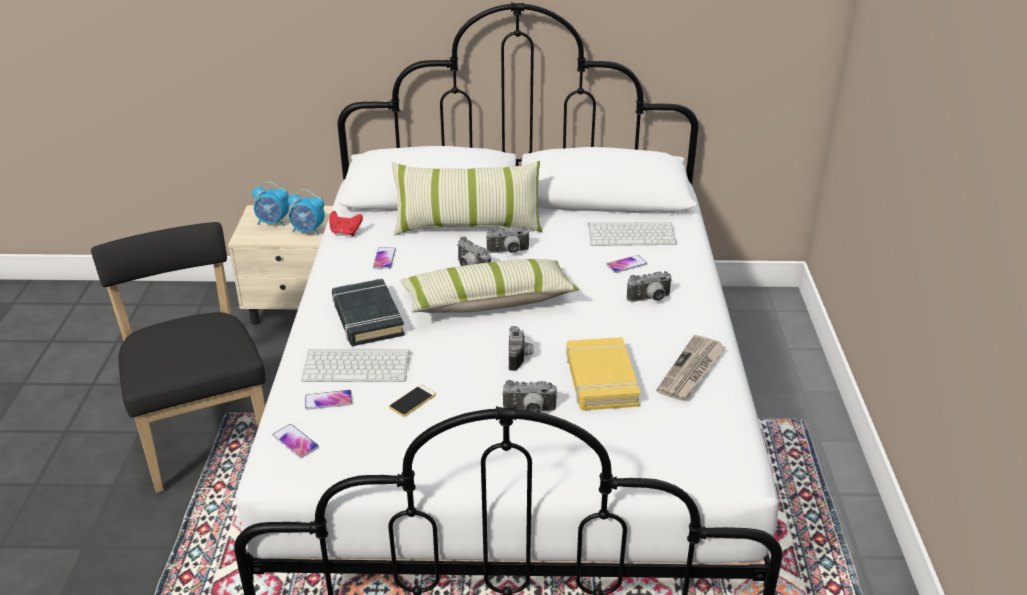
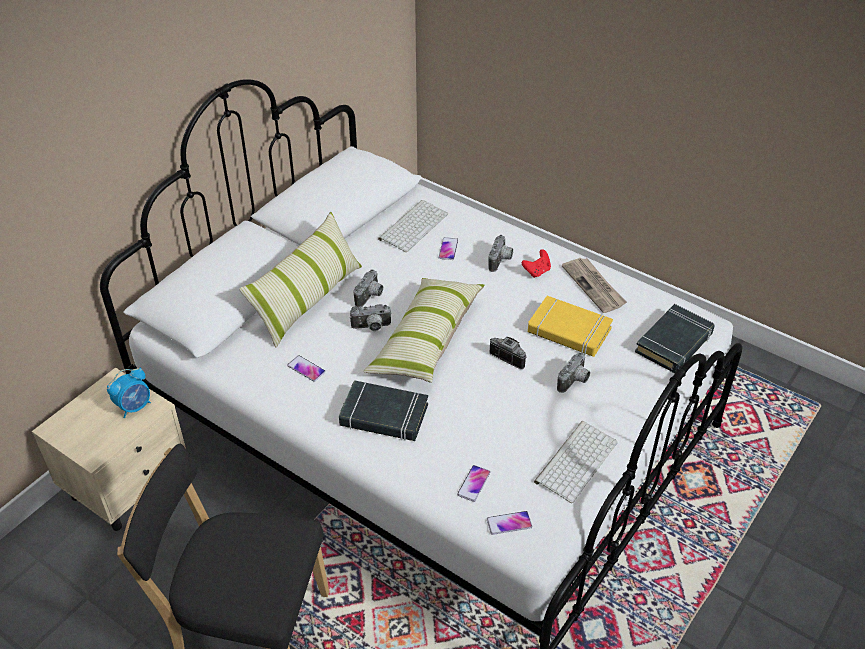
camera: 55 degrees left, 10 degrees up
alarm clock [252,181,289,227] -> none
keyboard [301,349,410,382] -> keyboard moved to [534,421,618,503]
red game controller [329,211,363,236] -> red game controller moved to [522,249,551,278]
phone [389,385,436,417] -> none
none -> black book [635,304,715,373]

